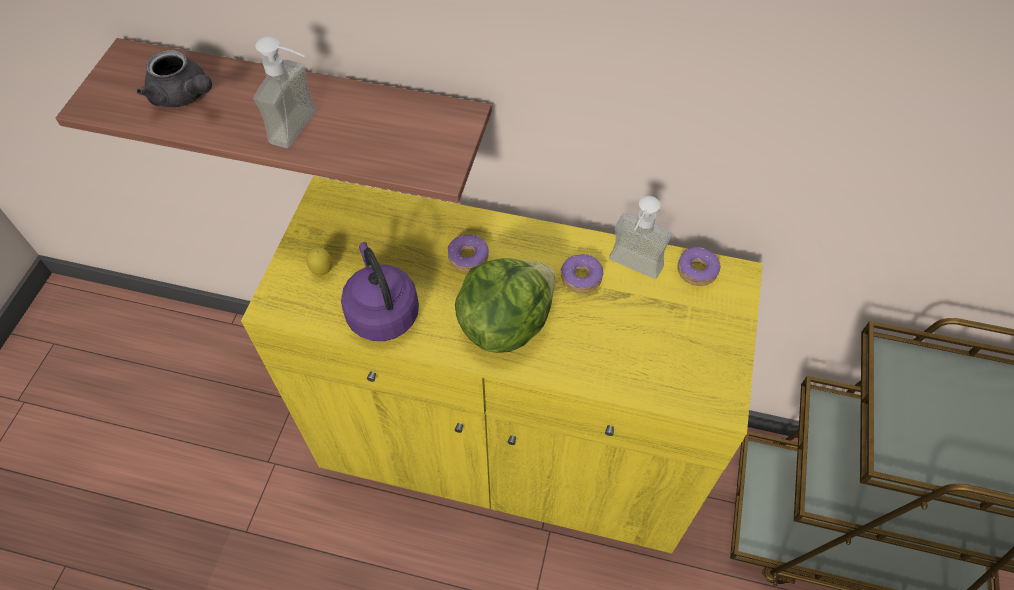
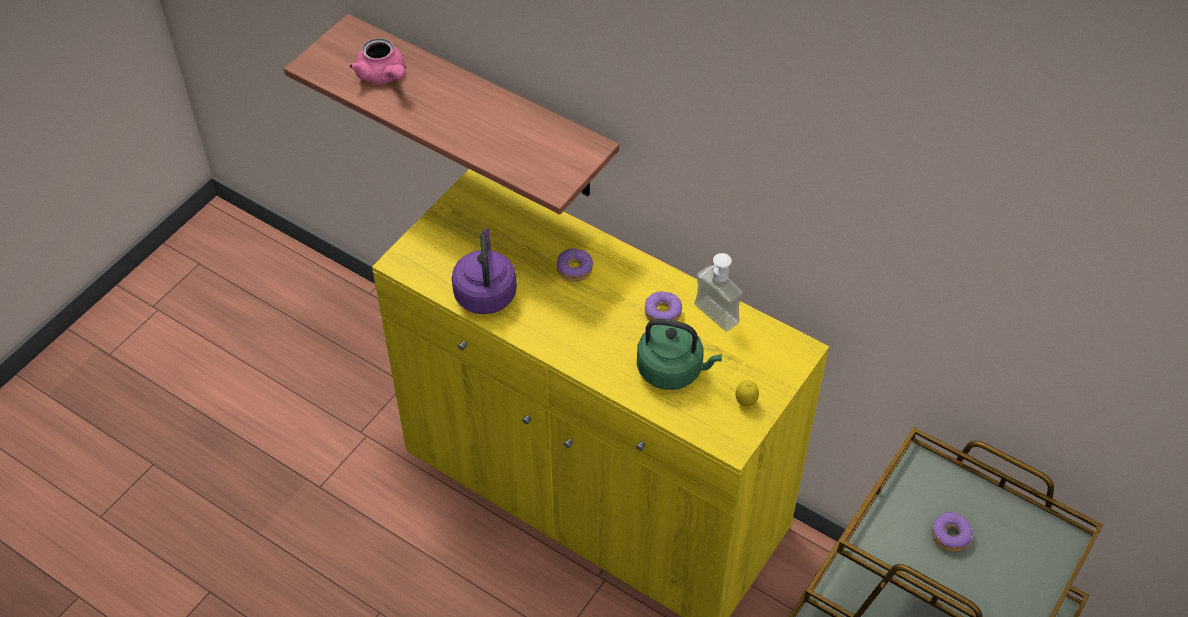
camera: 20 degrees right, 5 degrees down
grey teapot [137,50,212,108] -> pink teapot [349,38,406,84]
soap dispenser [253,36,316,148] -> none
lemon [306,247,332,275] -> lemon moved to [736,380,759,407]
lettuce [455,258,555,353] -> none
donut [677,247,721,286] -> donut moved to [931,512,974,552]
none -> green kettle [637,319,722,390]

